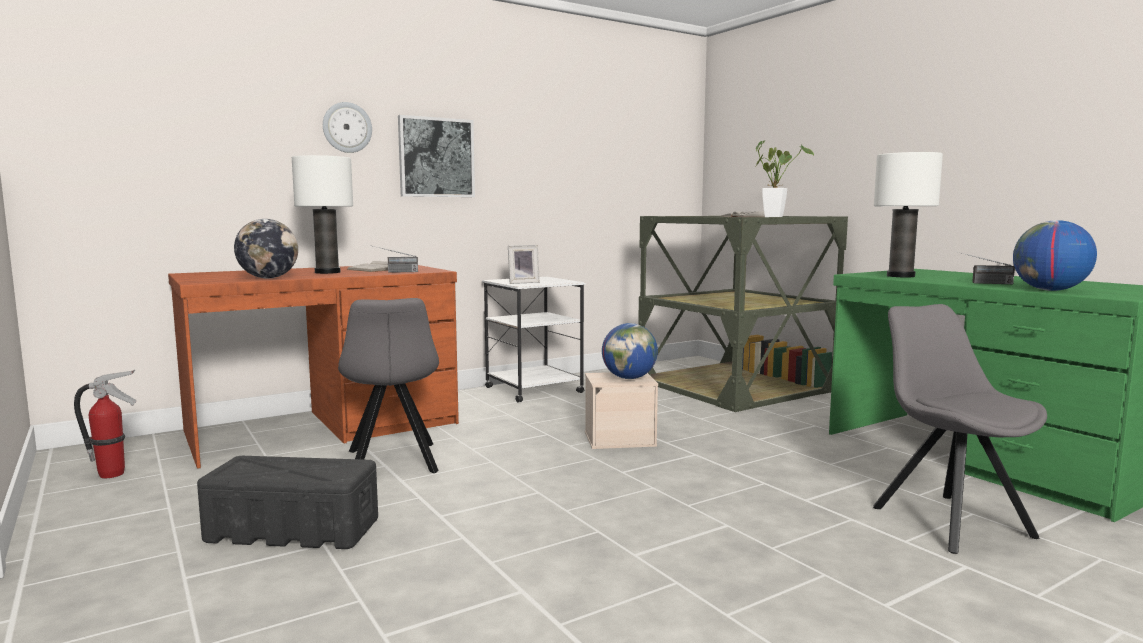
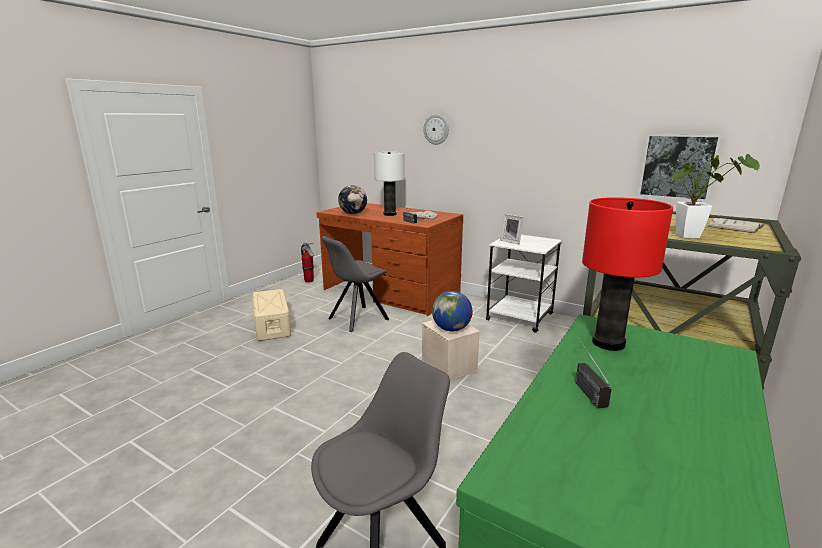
camera: 65 degrees right, 10 degrees up
black storage box [197,456,378,549] -> beige storage box [252,289,291,341]
picture [398,115,475,197] -> picture moved to [638,134,722,202]
white table lamp [874,152,943,277] -> red table lamp [582,197,673,351]
globe [1013,220,1097,291] -> none

